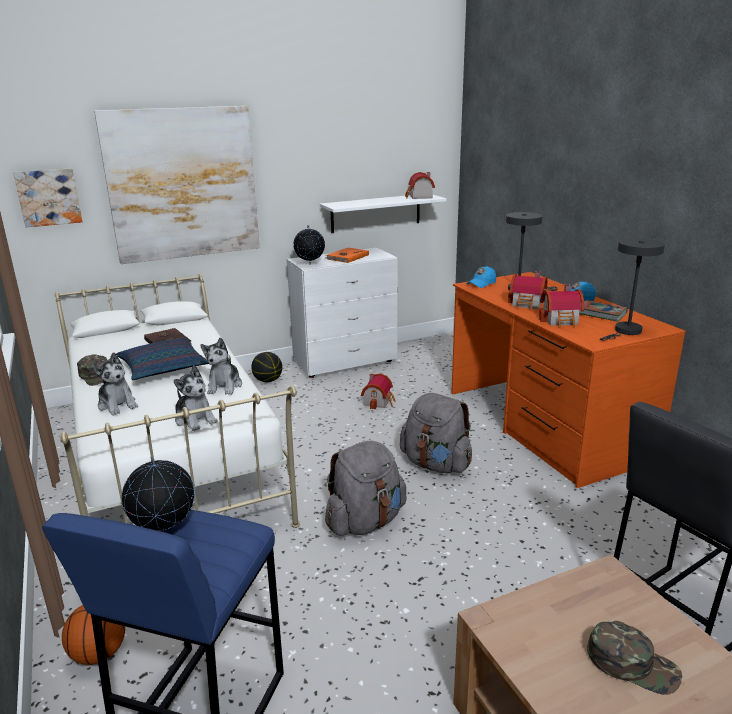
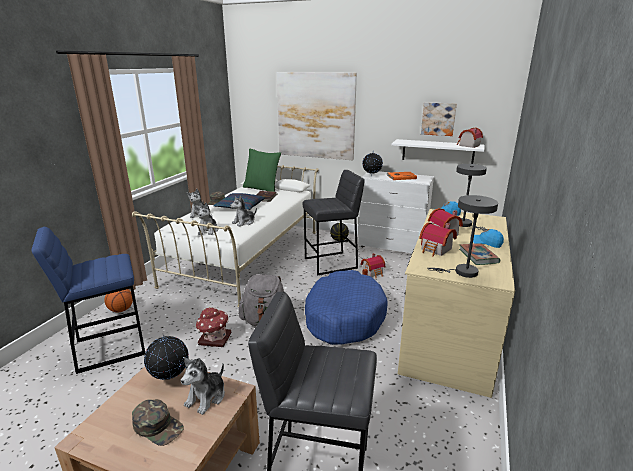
camera: 45 degrees right, 0 degrees up
picture [13,168,82,227] -> picture moved to [421,102,457,136]
globe [122,457,195,533] -> globe moved to [144,335,188,380]
grey backpack [400,393,472,473] -> blue dog bed [305,270,388,345]
orange desk [451,272,686,488] -> beige desk [398,208,515,398]
green cap [587,621,682,695] -> green cap turned 45 degrees counterclockwise [132,399,184,446]
none -> plush toy [181,357,225,415]
none -> toy house [196,307,231,347]
none -> green pillow [243,149,281,192]
none -> grey stool [303,170,365,275]

